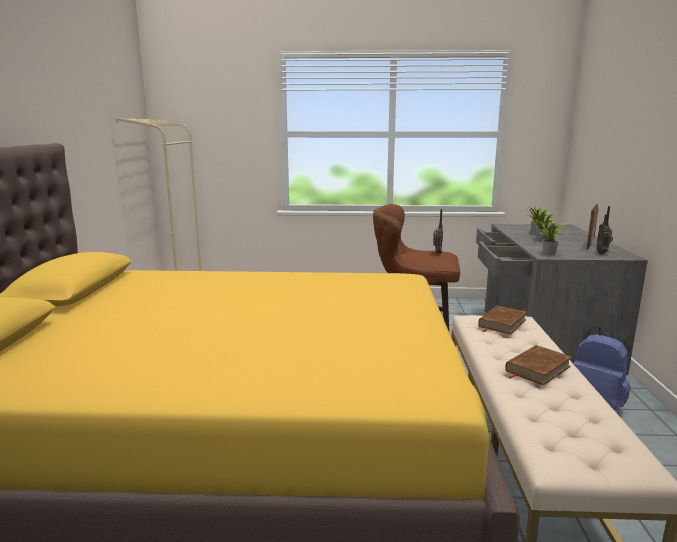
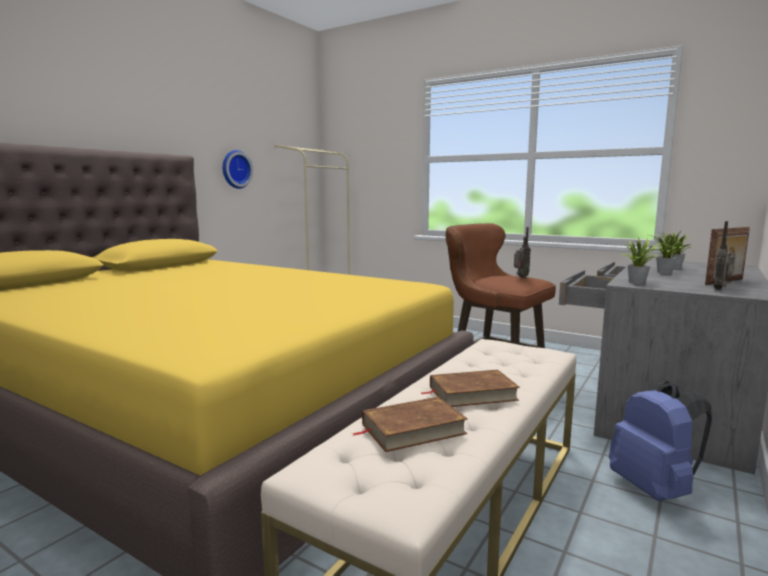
camera: 30 degrees right, 5 degrees down
brown book [478,305,527,335] -> brown book moved to [352,397,468,452]
none -> wall clock [222,150,253,189]

